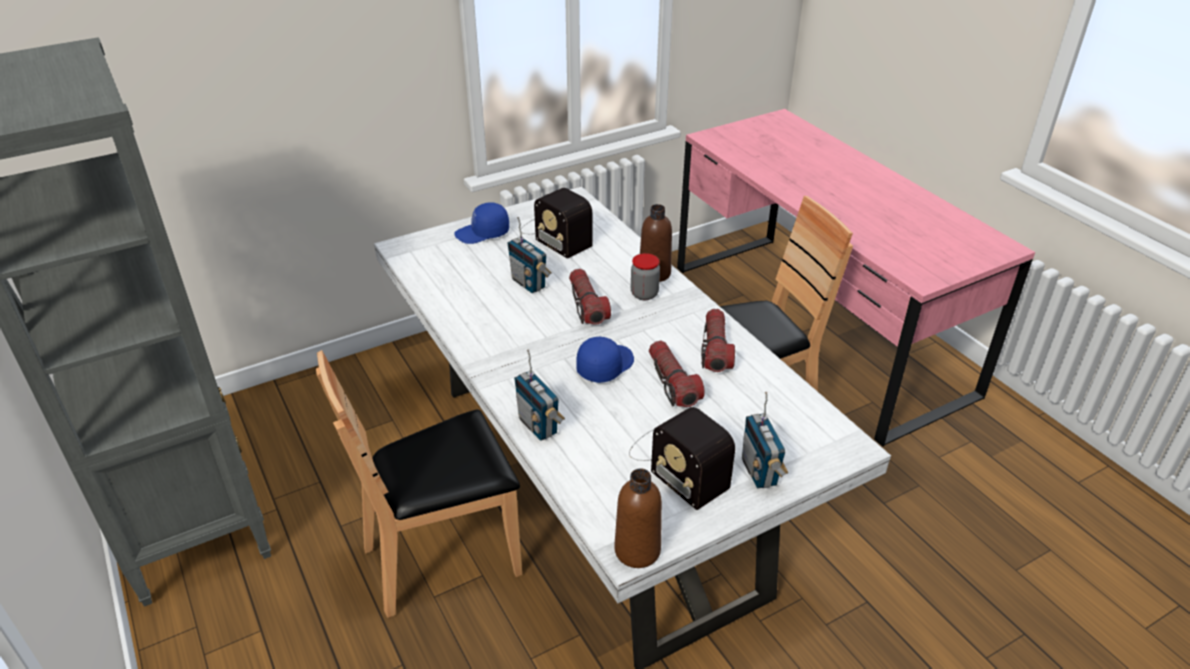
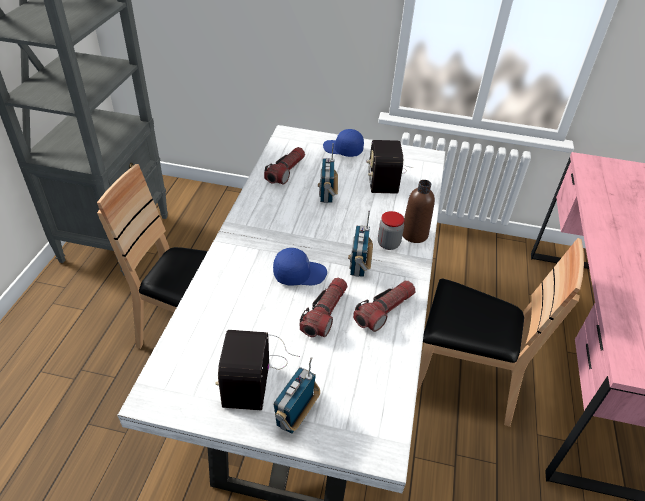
camera: 40 degrees right, 5 degrees up
radio [514,349,565,441] -> radio moved to [348,211,373,277]
flashlight [569,269,611,325] -> flashlight moved to [264,147,305,184]
brown bottle [614,469,662,568] -> none

